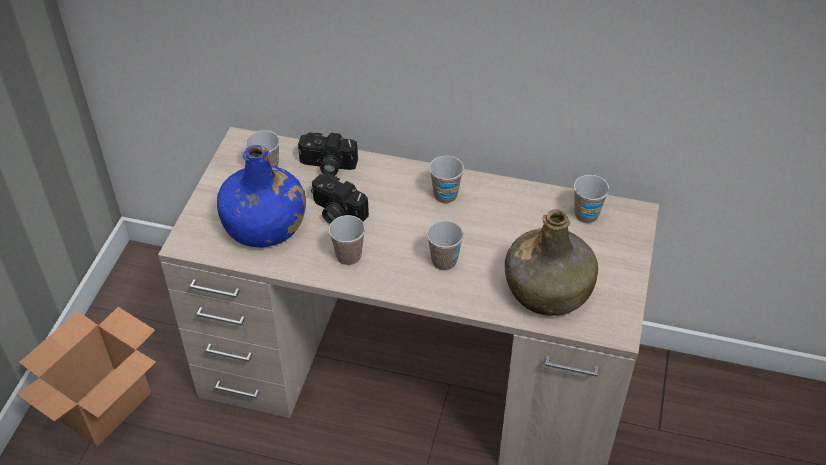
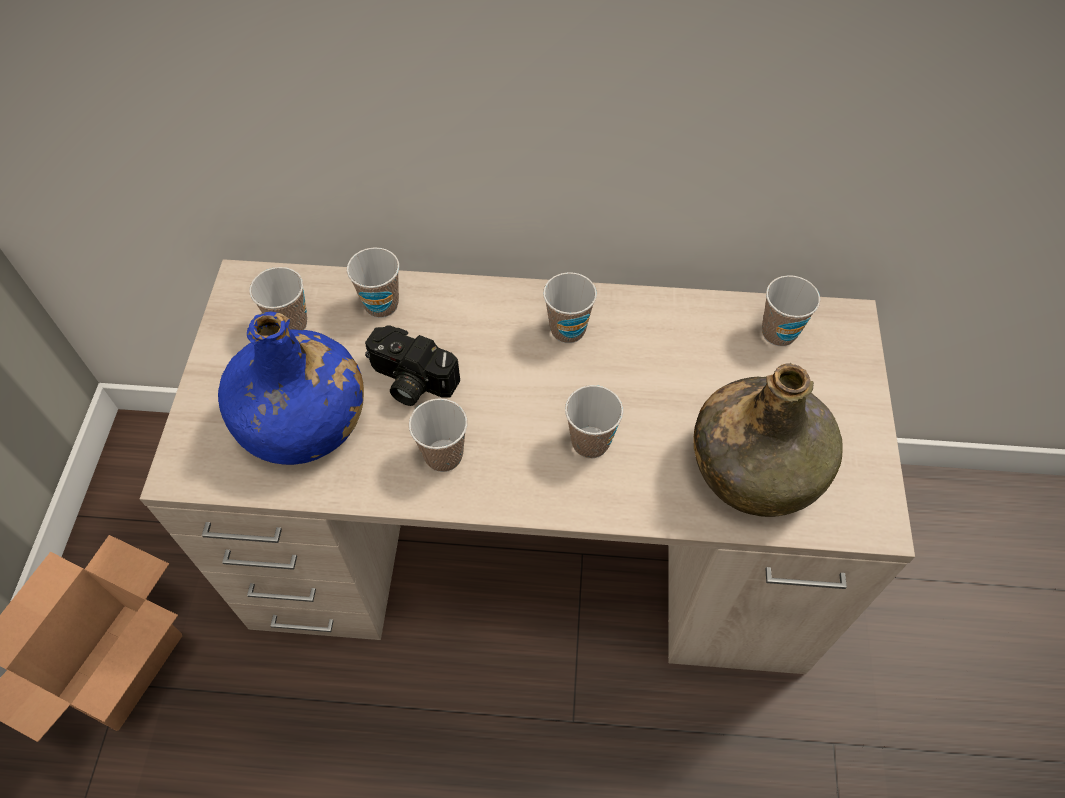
camera: 10 degrees left, 10 degrees up
camera [298,132,358,176] -> cup [347,247,399,318]

